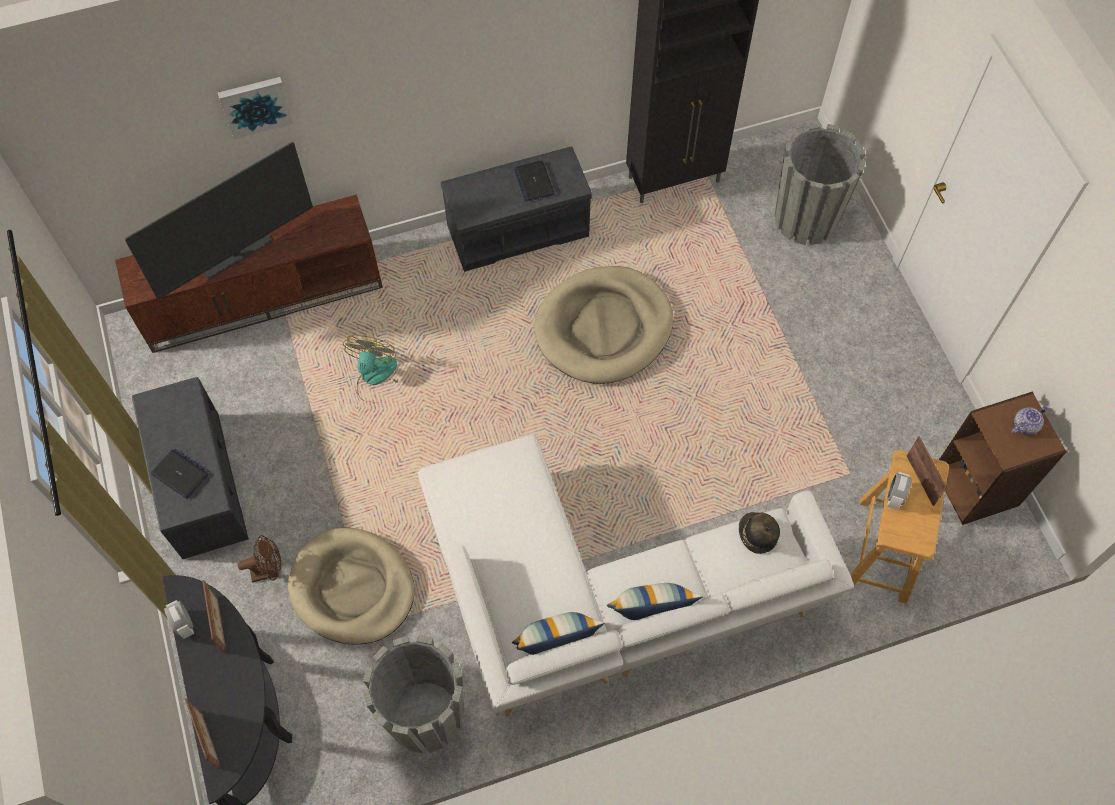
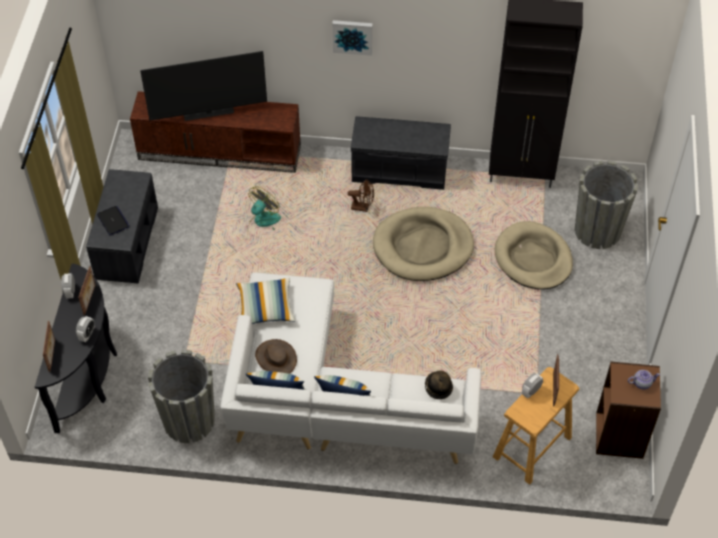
camera: 25 degrees right, 10 degrees down
picture [218,77,294,139] -> picture moved to [332,20,373,56]
brown fan [238,535,281,582] -> brown fan moved to [348,179,374,212]
beige dog bed [288,528,415,645] -> beige dog bed moved to [495,221,573,290]
laptop [514,160,555,202] -> none
none -> alarm clock [76,316,95,342]
none -> pillow [236,278,295,324]
none -> brown hat [255,339,297,374]

